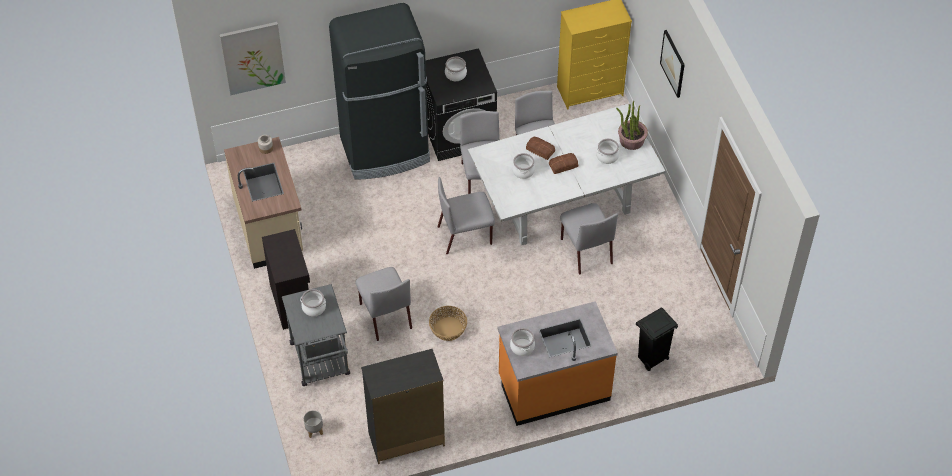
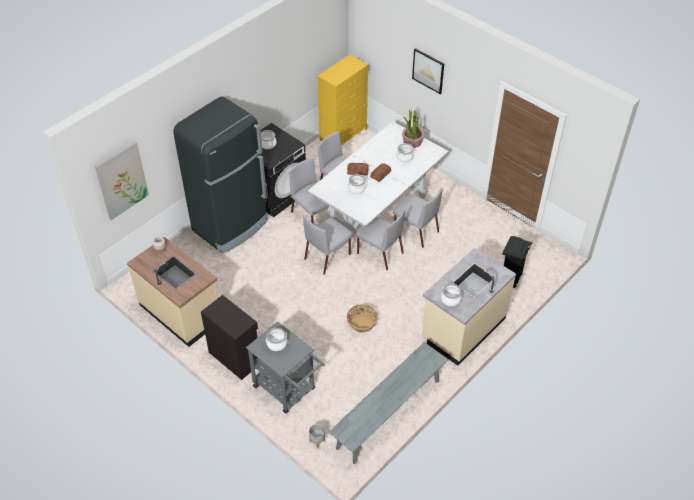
camera: 30 degrees left, 5 degrees down
grey chair [355,267,412,341] -> grey chair moved to [355,209,405,270]
black dresser [361,349,445,464] -> grey bench [328,342,448,464]
orange counter [498,301,618,426] -> beige counter [422,248,516,366]

